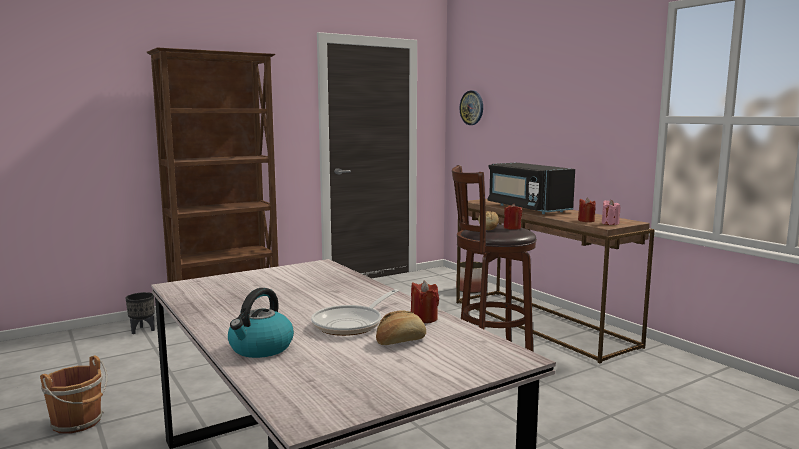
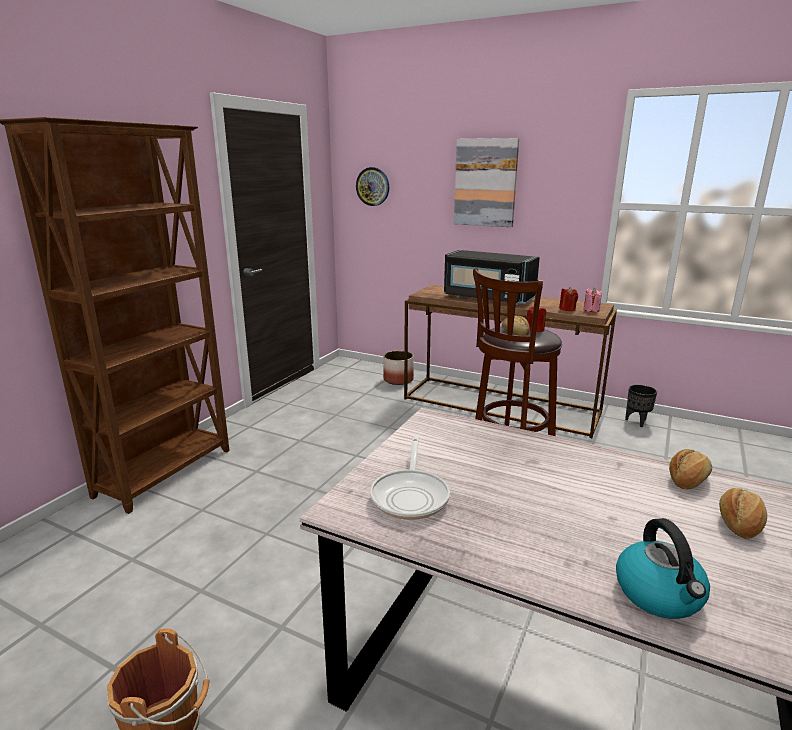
camera: 30 degrees left, 10 degrees up
black planter [126,292,155,334] -> black planter moved to [625,385,657,427]
frying pan [311,289,399,336] -> frying pan moved to [370,437,450,520]
red candle [411,281,439,323] -> bread [669,449,712,490]
none -> picture [454,138,519,227]

